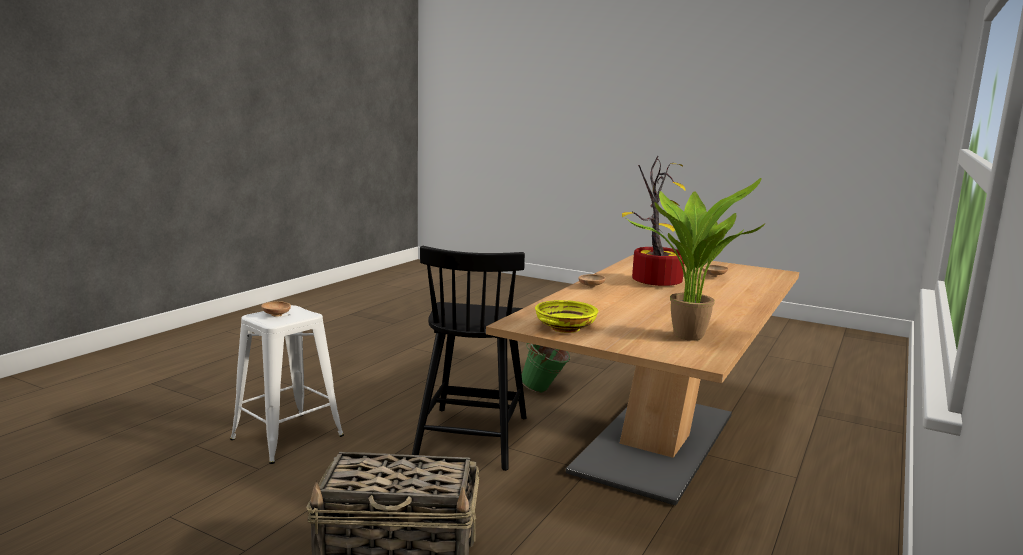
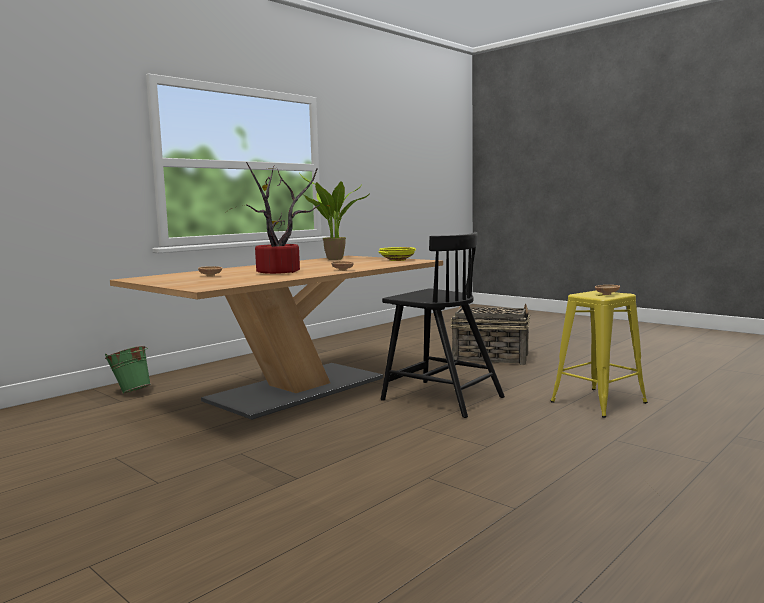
camera: 165 degrees left, 5 degrees down
white stool [230,305,344,464] -> yellow stool [550,290,648,418]
black chair [412,246,527,471] -> black chair turned 105 degrees clockwise [381,232,505,418]
green bucket [522,343,570,393] -> green bucket moved to [105,346,151,394]

